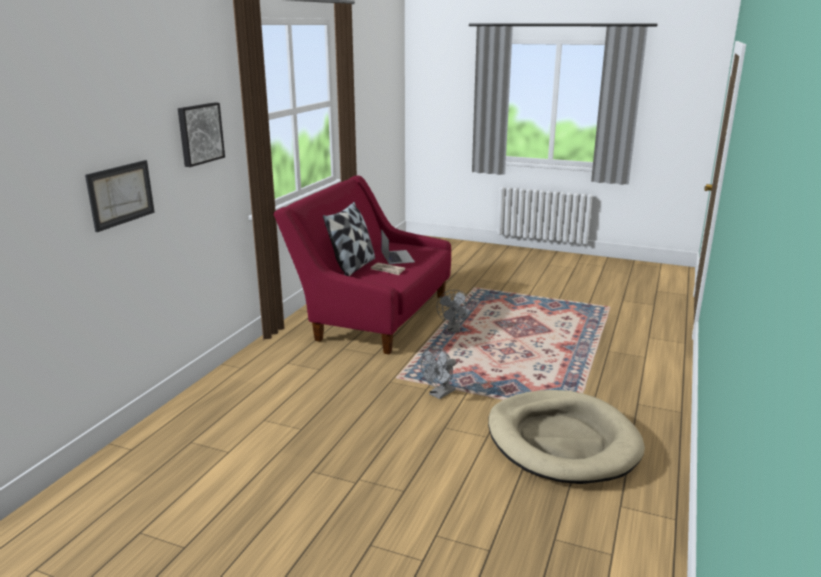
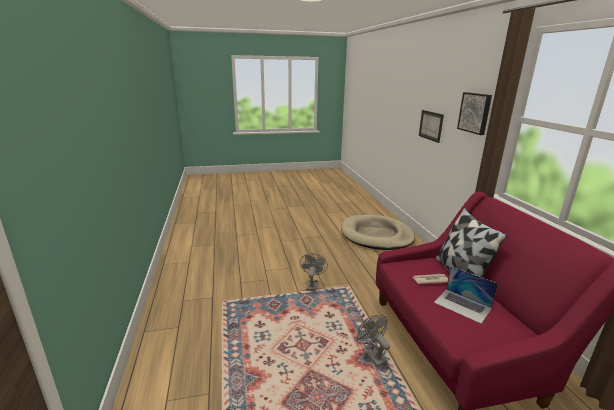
camera: 145 degrees right, 0 degrees up
beige dog bed [488,390,645,484] -> beige dog bed moved to [341,215,415,250]

